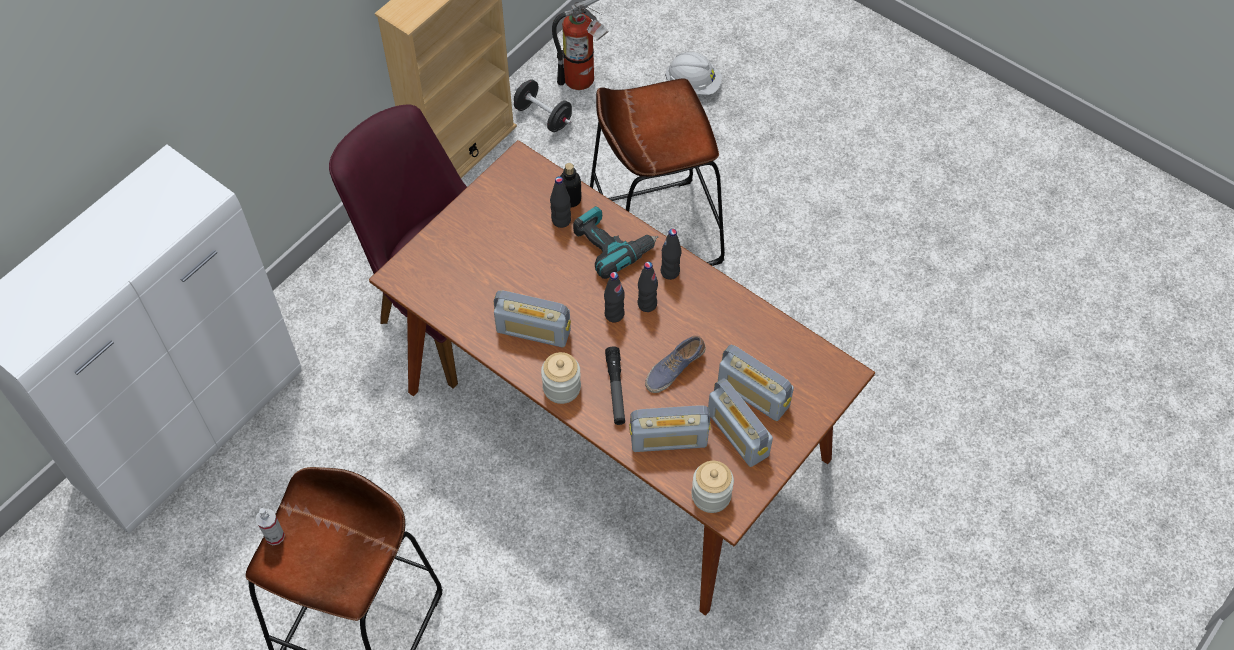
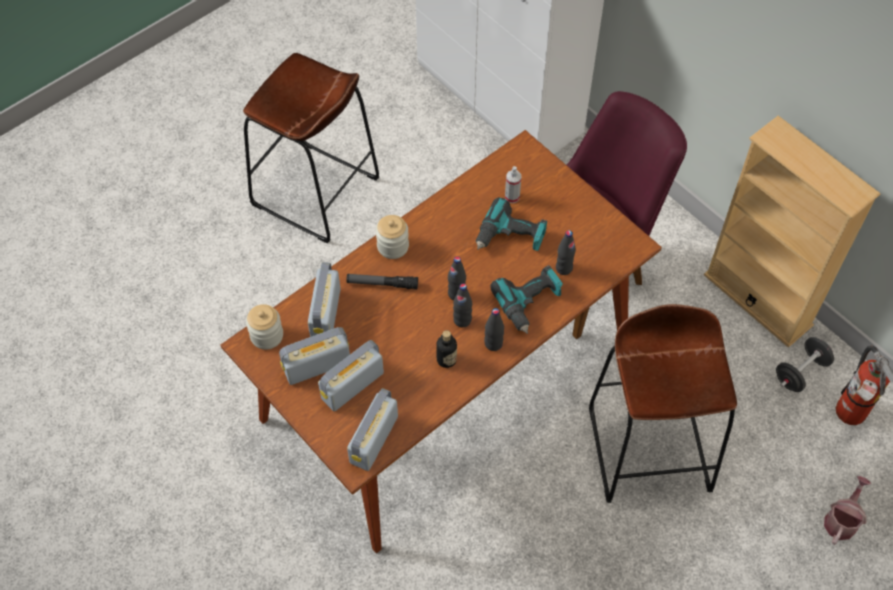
camera: 100 degrees right, 0 degrees up
spray bottle [256,508,285,545] -> spray bottle moved to [505,166,521,203]
radio [494,290,571,347] -> radio moved to [347,388,398,471]
bottle [560,163,582,208] -> bottle moved to [436,330,457,368]
shoe [645,336,706,393] -> none
white hard hat [665,52,722,95] -> watering can [824,476,871,545]
none -> power drill [475,197,547,251]

